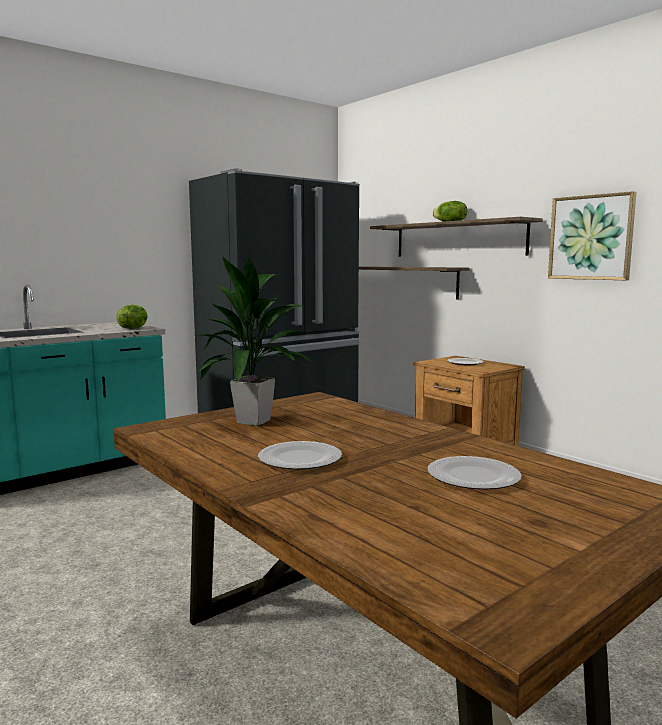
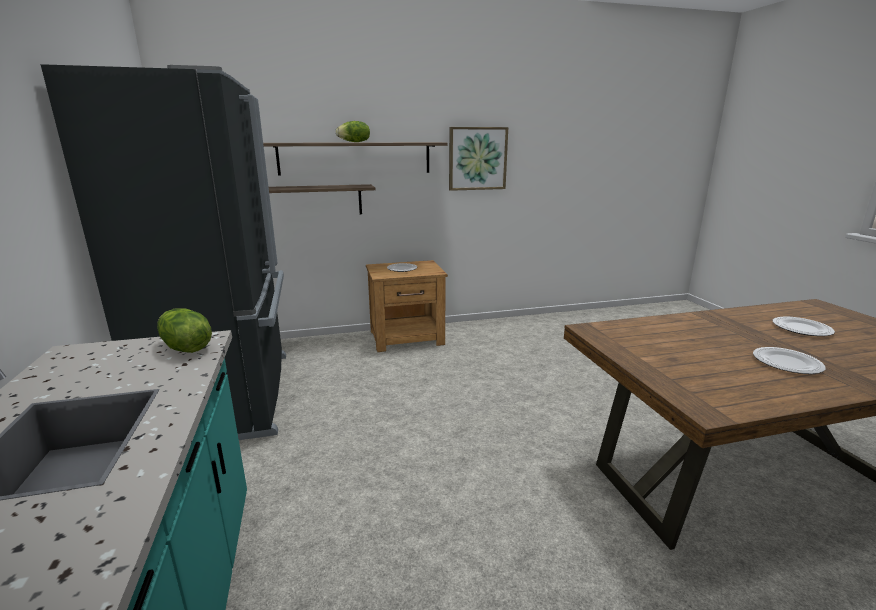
camera: 65 degrees left, 10 degrees up
potted plant [198,256,312,426] -> none

